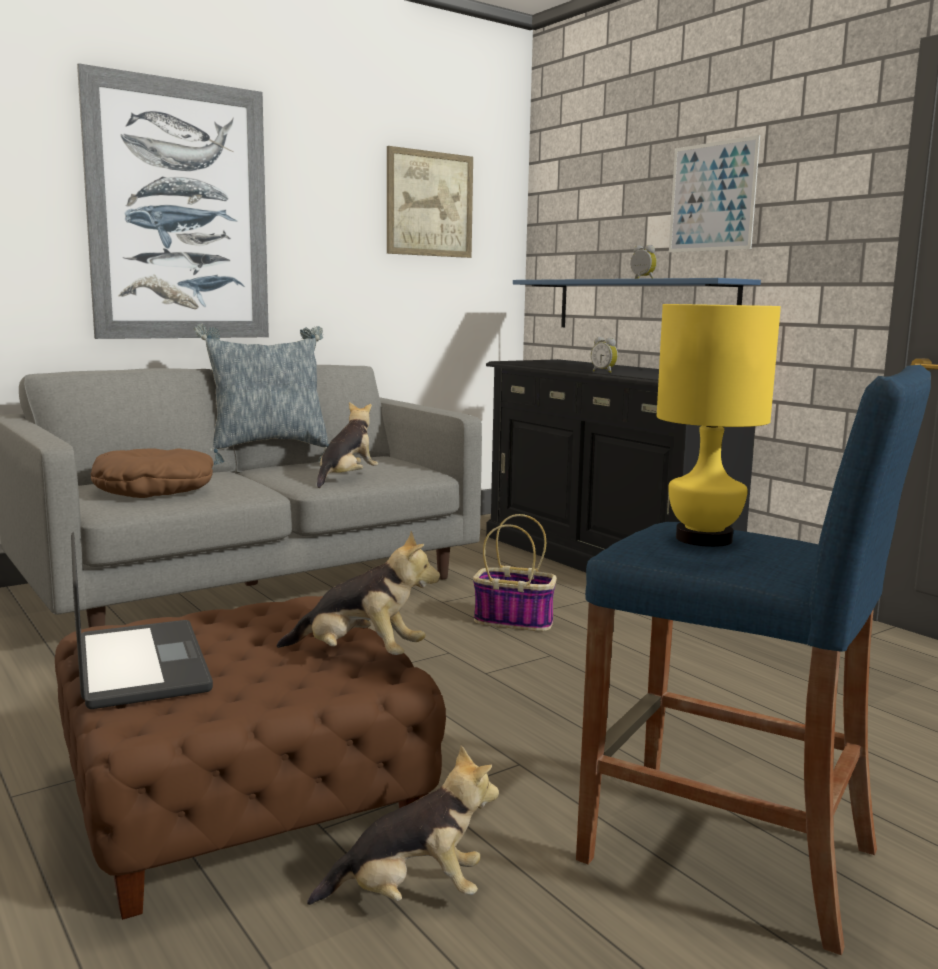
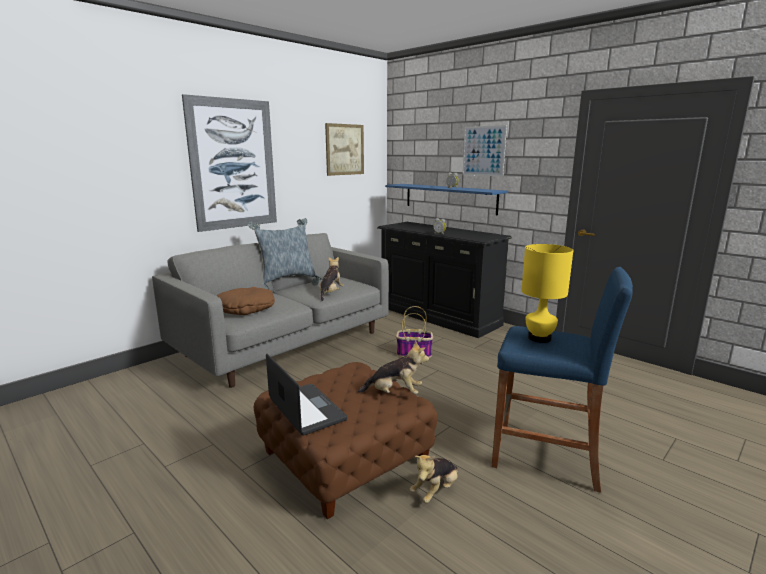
camera: 10 degrees left, 5 degrees up
plush toy [307,745,499,905] -> plush toy turned 150 degrees clockwise [410,455,459,503]

